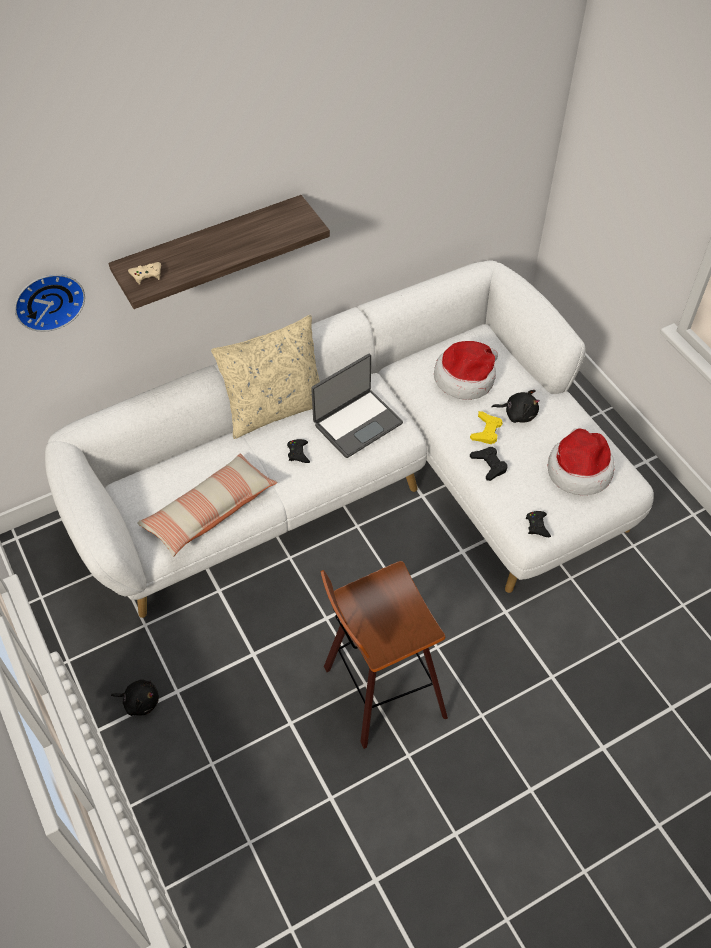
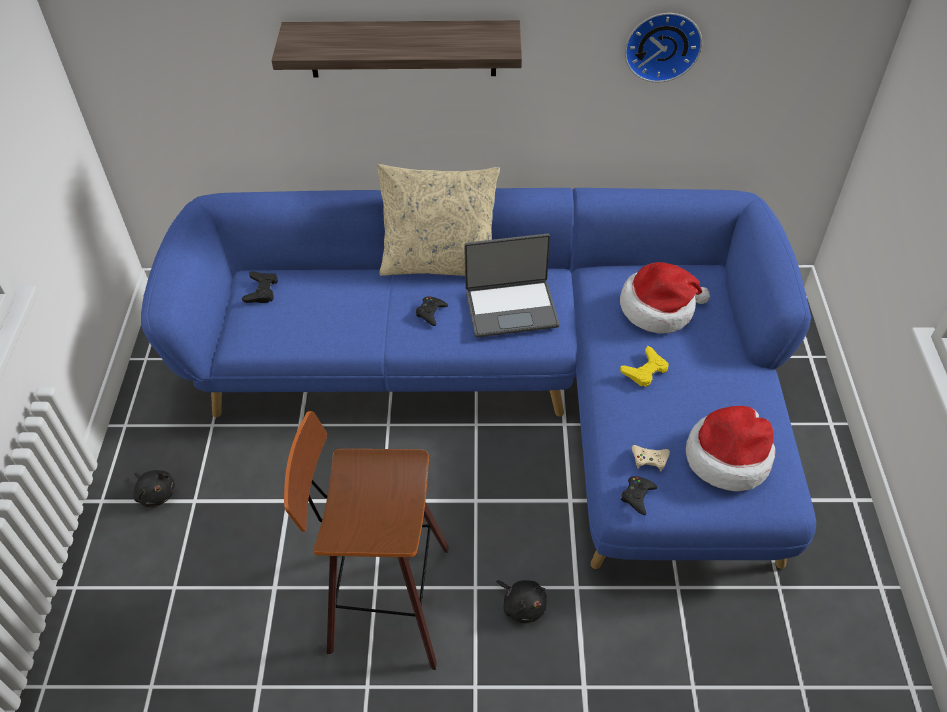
camera: 30 degrees right, 5 degrees down
wall clock [14,274,85,332] -> wall clock moved to [625,13,702,82]
white sofa [45,260,654,618] -> blue sofa [141,188,816,569]
beige game controller [128,262,161,285] -> beige game controller moved to [632,445,670,471]
pillow [137,453,278,557] -> none
black game controller [470,447,508,481] -> black game controller moved to [242,271,278,303]
black plush toy [492,390,540,423] -> black plush toy moved to [496,580,547,623]

